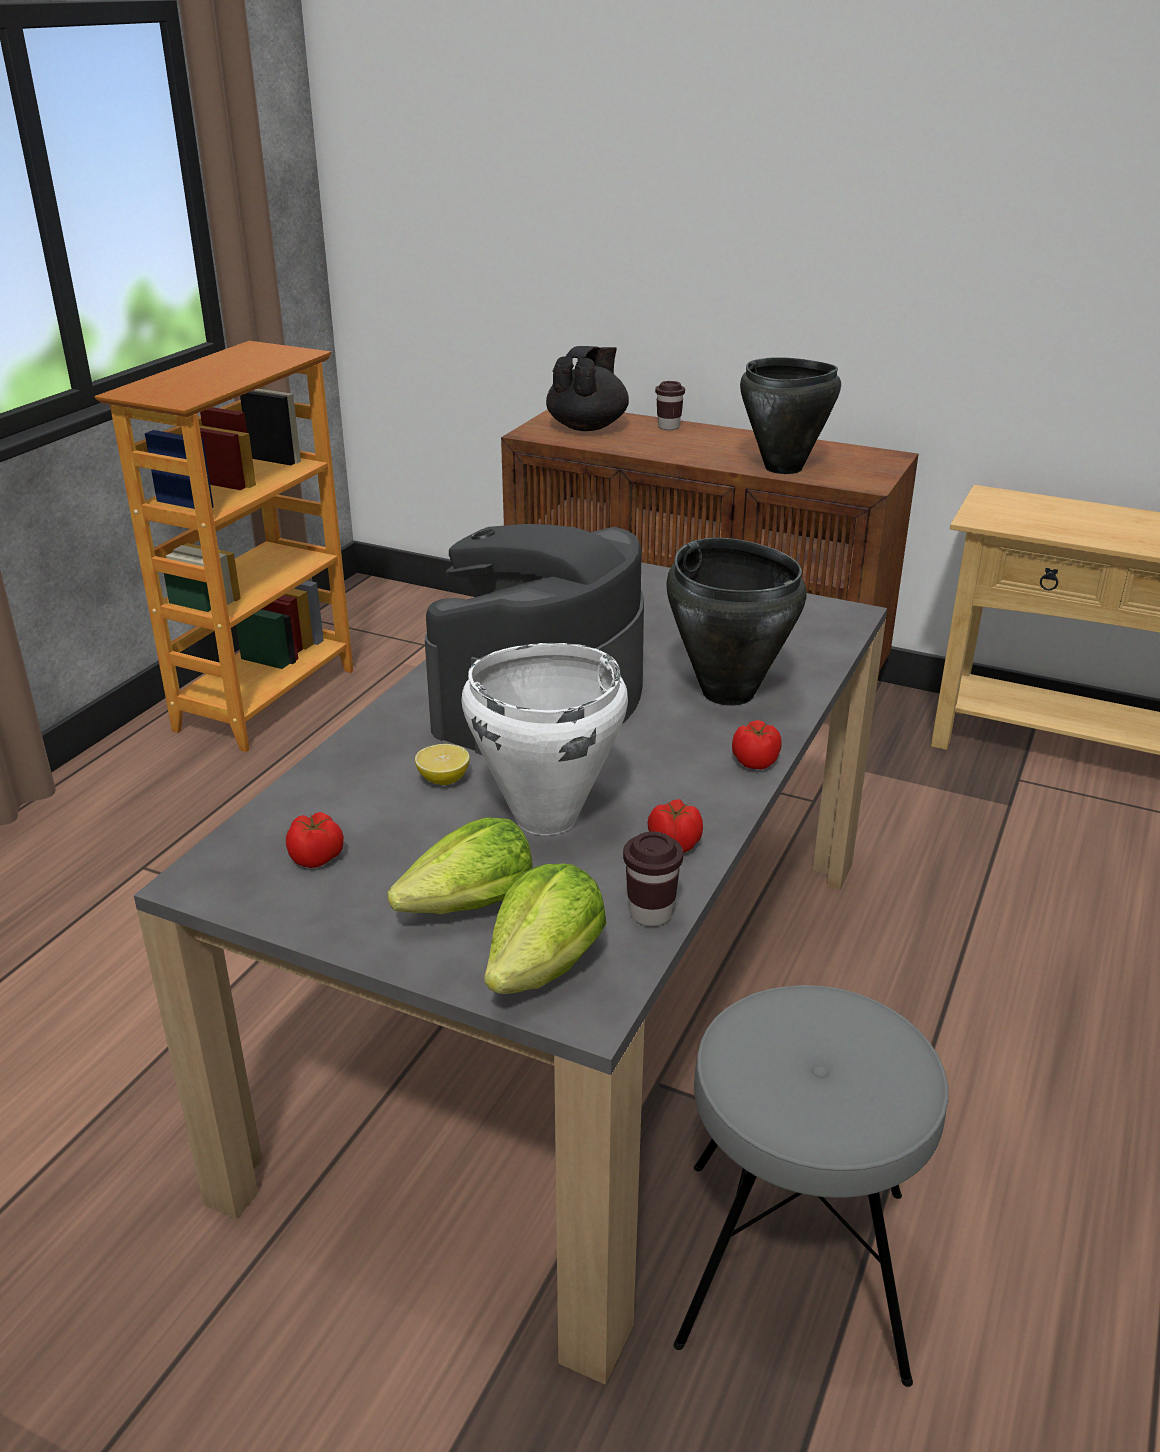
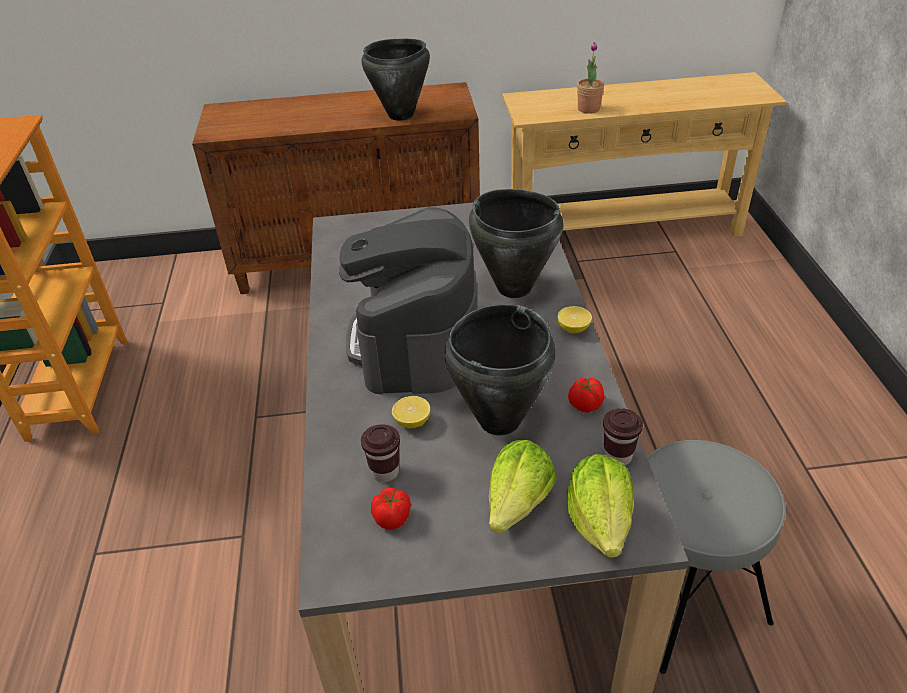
camera: 30 degrees left, 10 degrees up
white cooking pot [461,643,628,835] -> black cooking pot [444,304,555,435]
black teapot [546,346,629,431] -> none
brown cup [655,381,685,430] -> brown cup moved to [361,424,400,482]
tomato [732,720,782,770] -> lemon [557,306,592,333]
none -> potted plant [577,42,604,114]

